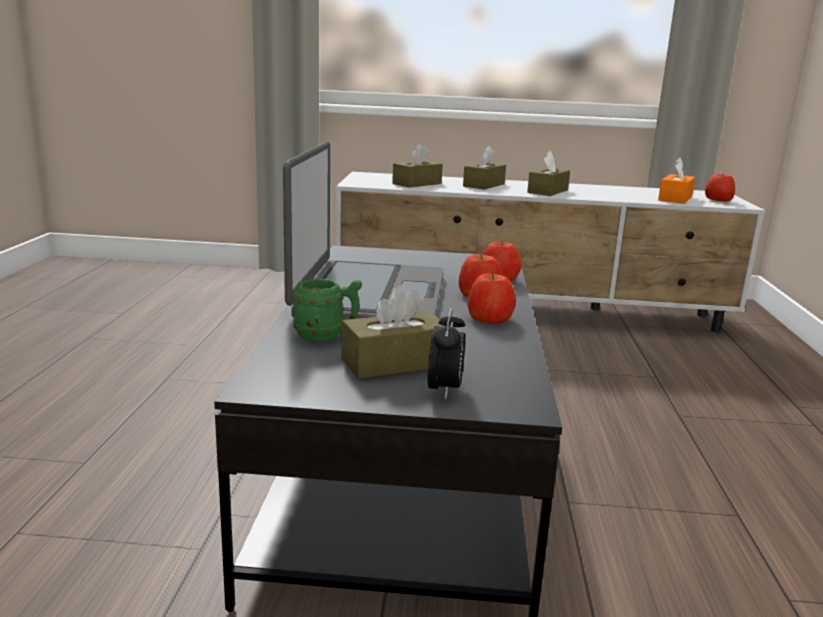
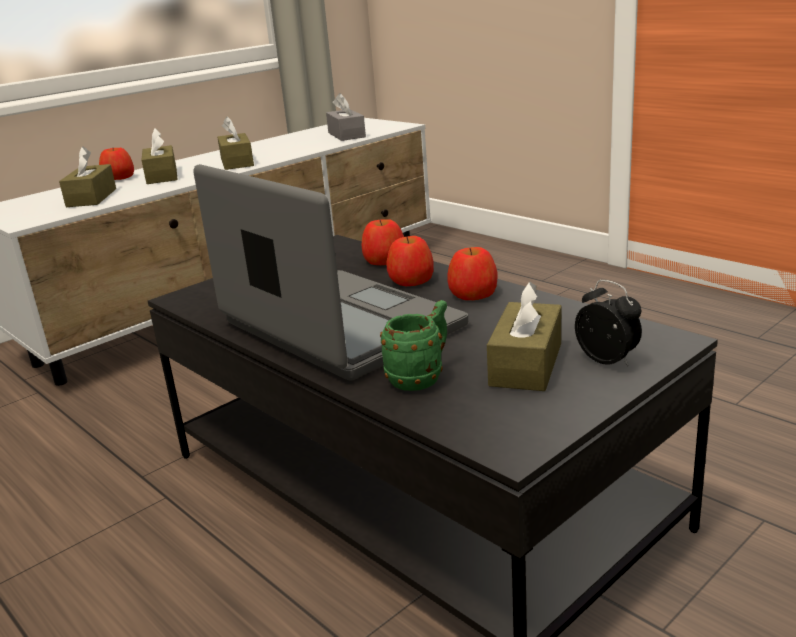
camera: 45 degrees left, 5 degrees up
orange tissue box [658,158,695,204] -> grey tissue box [326,93,366,141]
apple [705,173,735,202] -> apple moved to [99,147,134,180]

